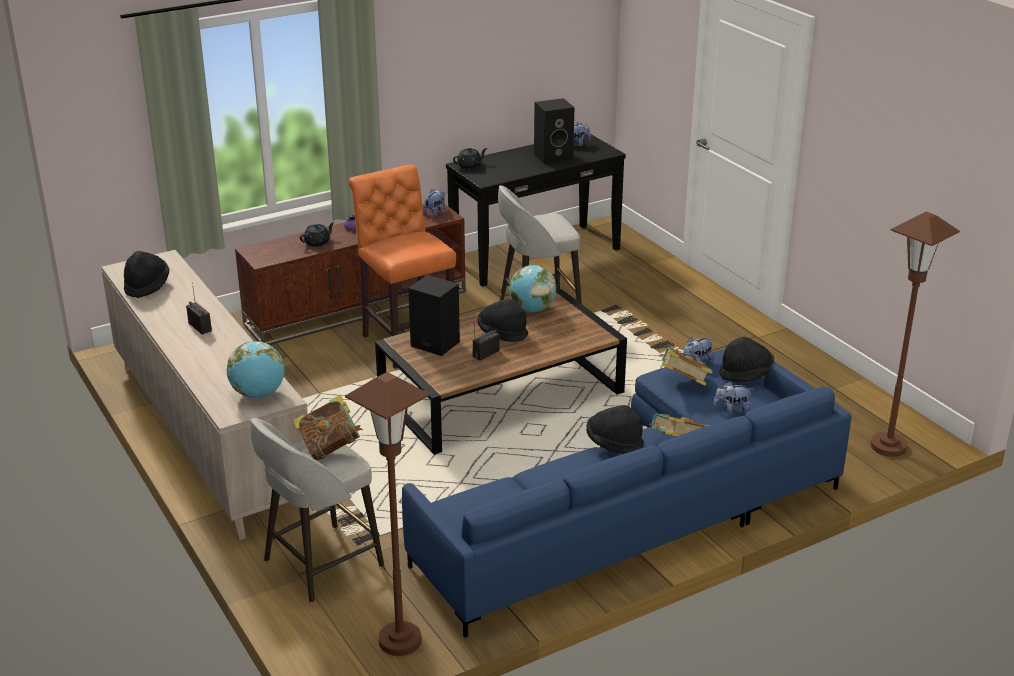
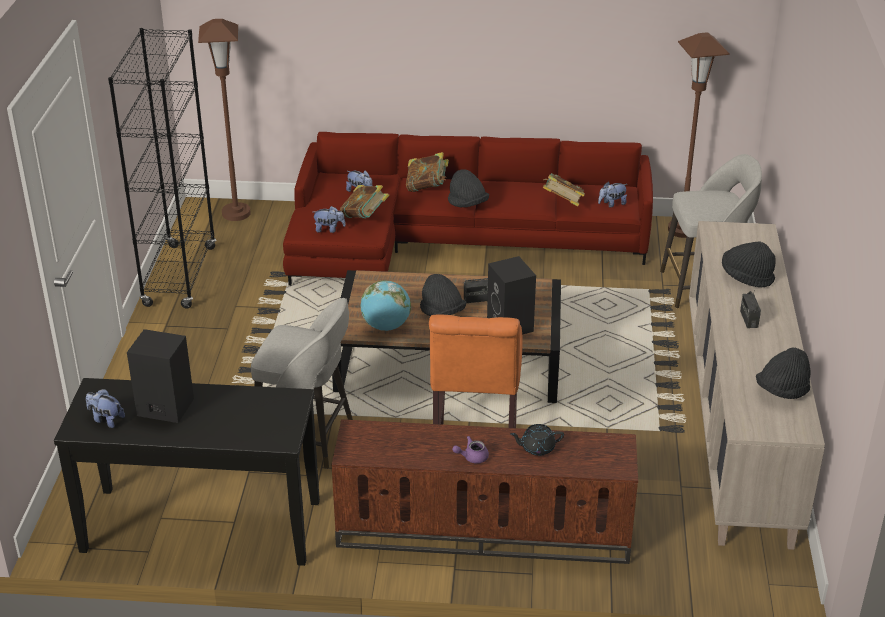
camera: 145 degrees left, 5 degrees up
globe [227,341,285,398] -> none
book [293,395,363,461] -> book moved to [543,173,585,206]
blue sofa [402,350,851,638] -> red sofa [283,132,653,286]
plush toy [423,189,445,217] -> plush toy moved to [598,182,627,208]
black teapot [453,148,487,169] -> none
black hat [719,337,774,382] -> black hat moved to [722,241,776,287]
none -> black bookcase [108,28,216,309]

